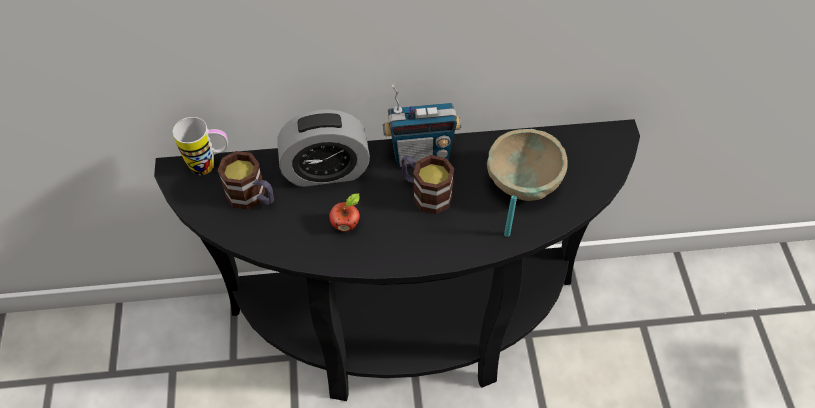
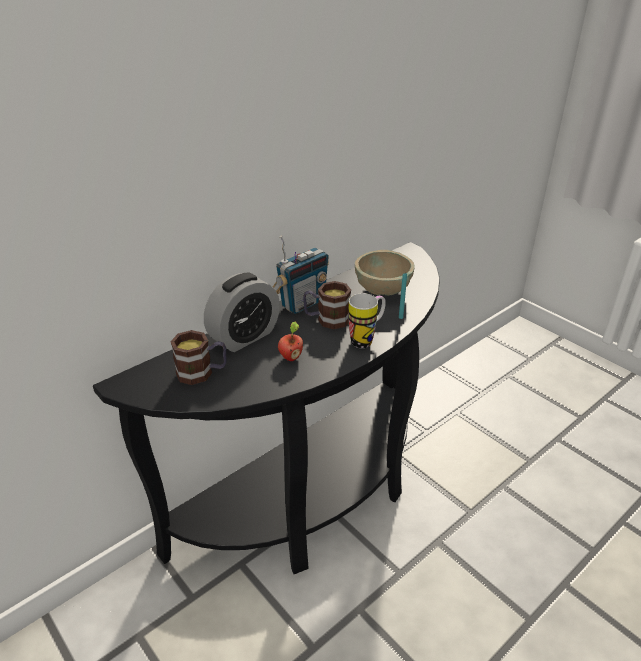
camera: 35 degrees left, 20 degrees down
mug [173,117,228,175] -> mug moved to [349,293,386,348]

